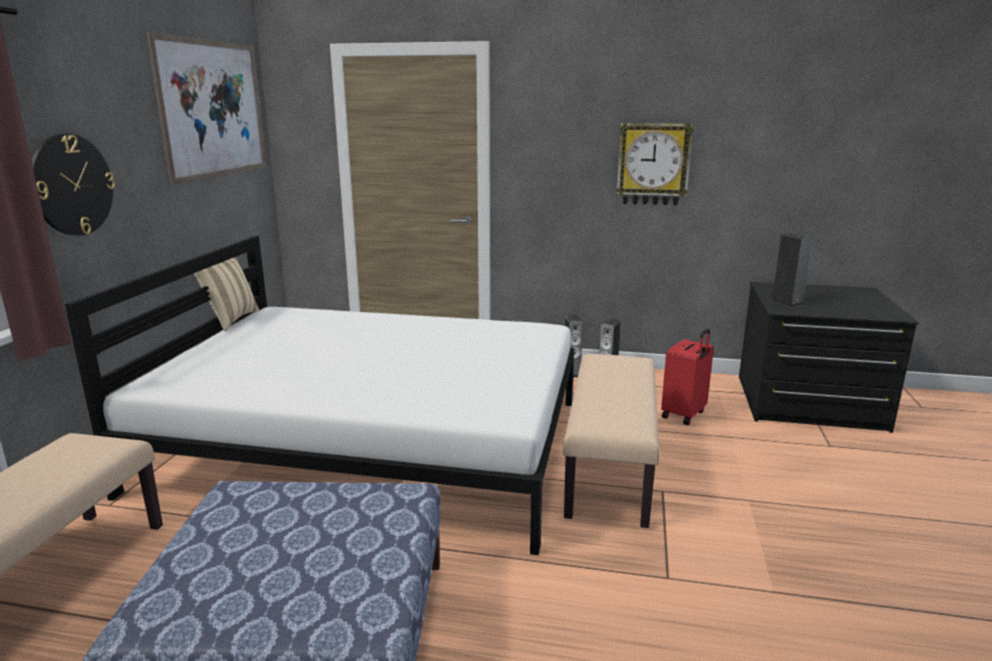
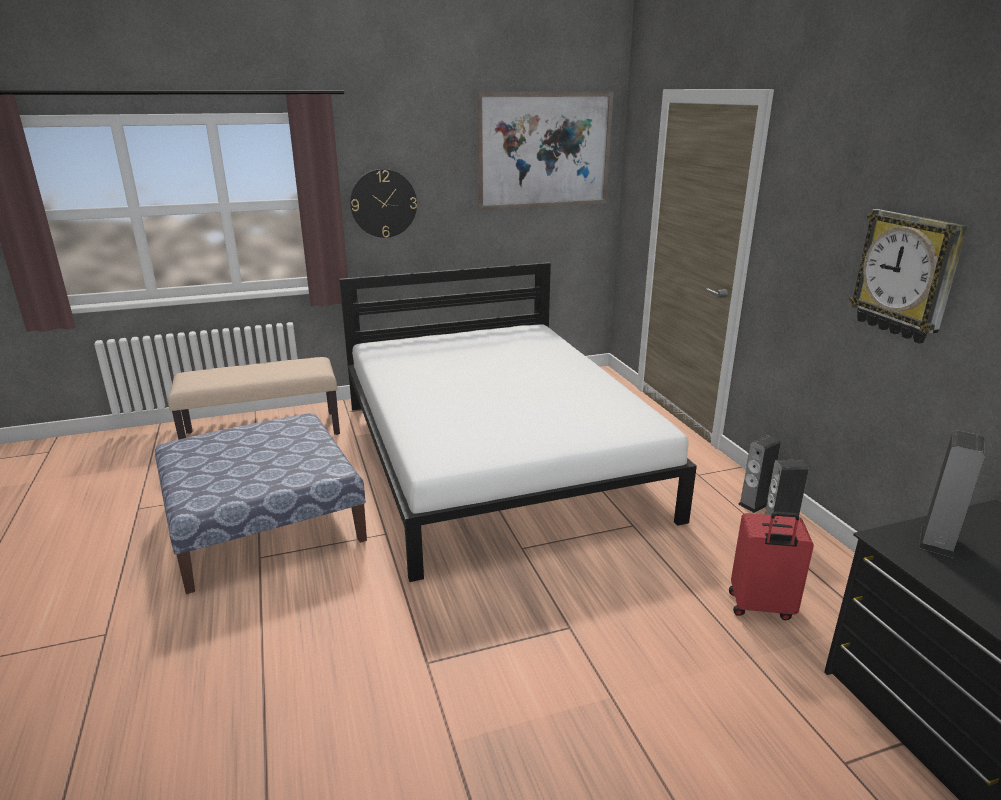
camera: 60 degrees right, 5 degrees up
beige pillow [194,257,259,331] -> none
beige bench [563,354,659,528] -> none

